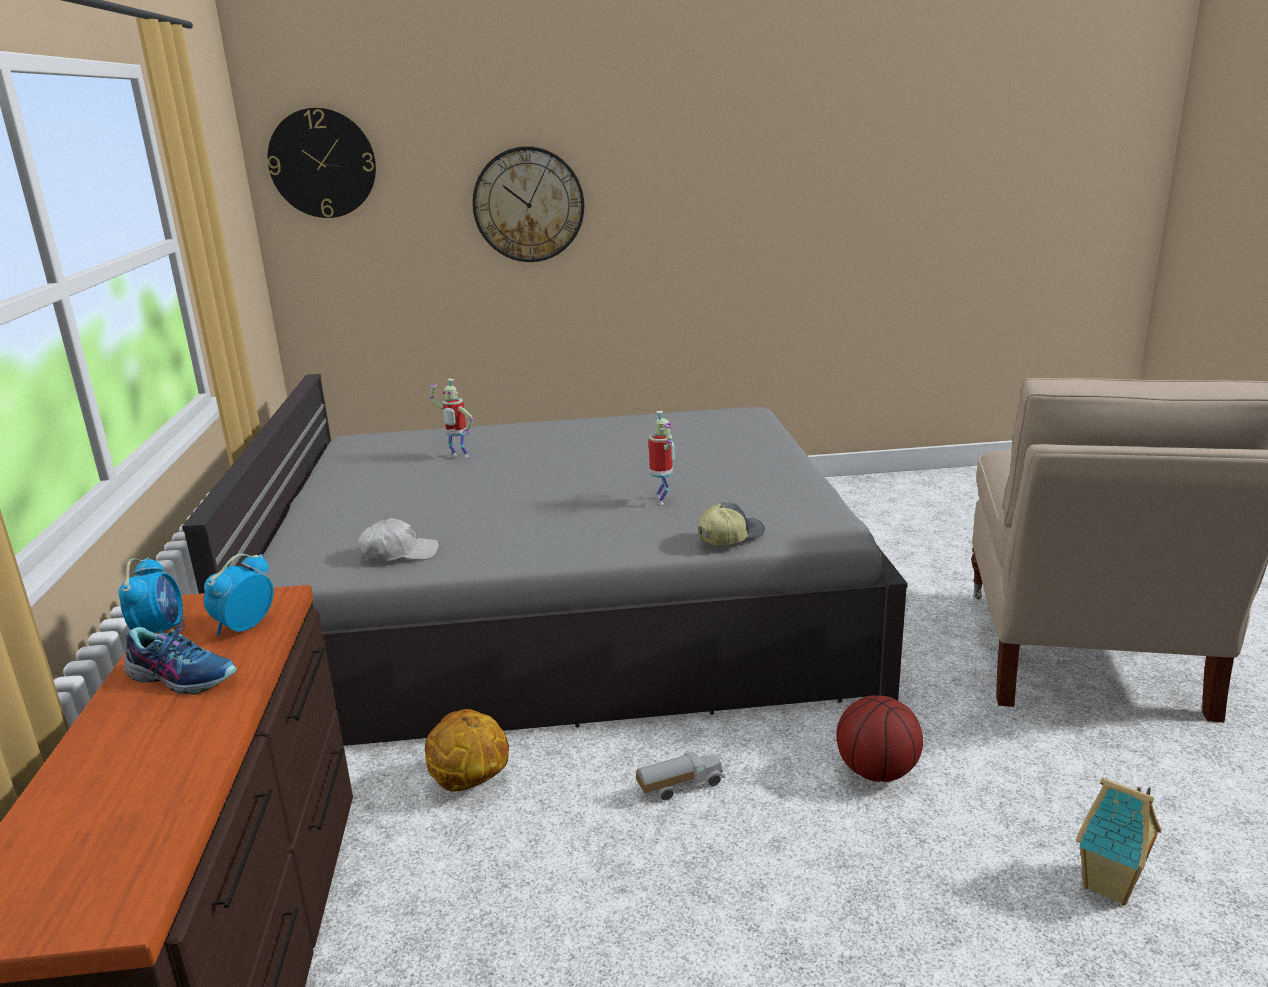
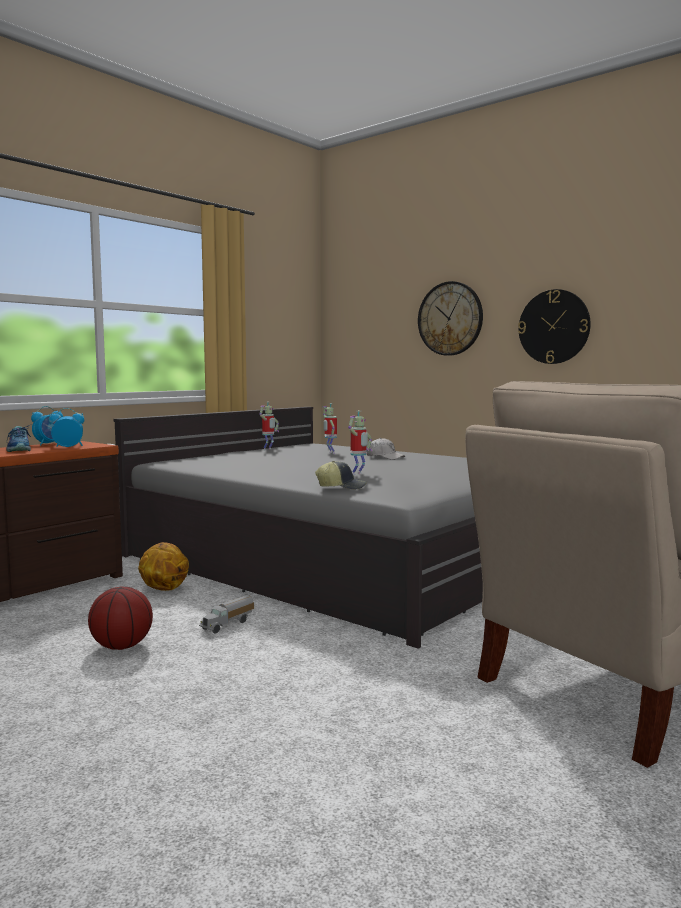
camera: 45 degrees right, 15 degrees down
wall clock [267,108,376,218] -> wall clock moved to [518,289,591,364]
white cap [359,518,439,562] -> white cap moved to [366,438,405,460]
toy truck [636,752,725,800] -> toy truck turned 105 degrees clockwise [199,595,254,633]
basketball [837,695,923,782] -> basketball moved to [88,586,153,650]
toy house [1076,778,1162,906] -> none
none -> toy robot [259,402,279,450]

